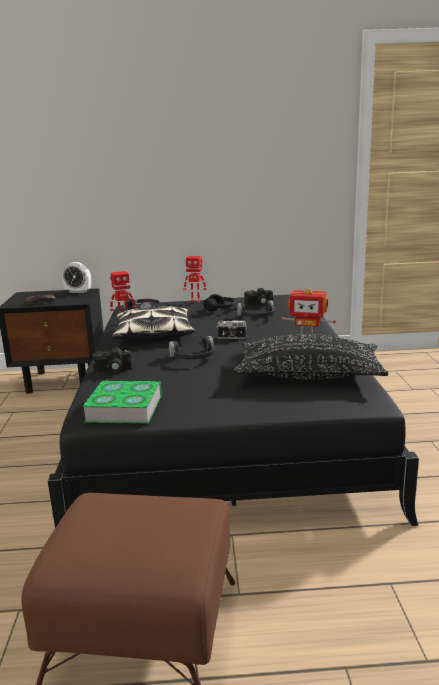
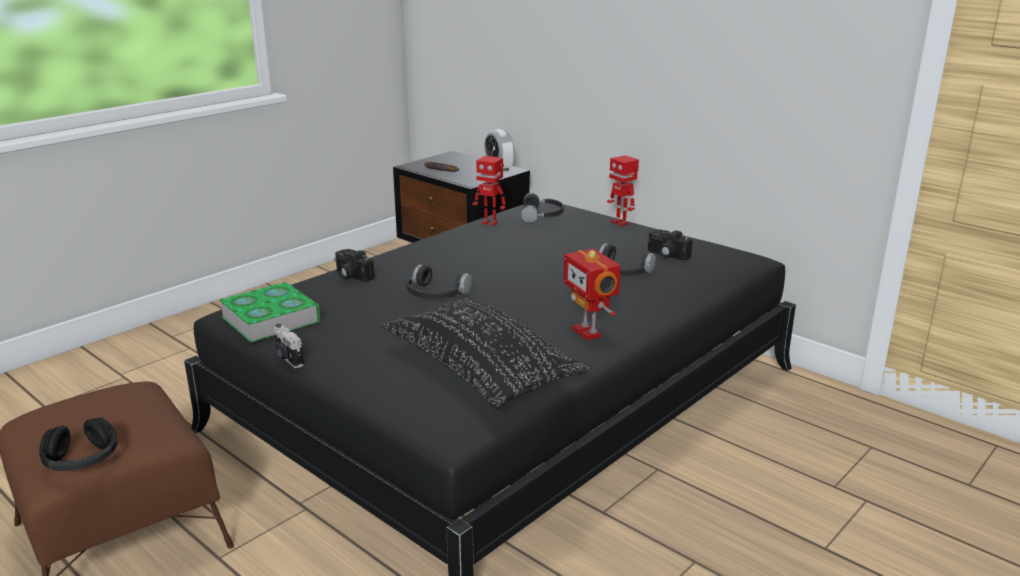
camera: 45 degrees right, 5 degrees up
pillow [112,306,195,341] -> none
black headphones [203,294,237,312] -> black headphones moved to [39,417,118,471]
camera [217,320,247,339] -> camera moved to [274,324,304,368]

